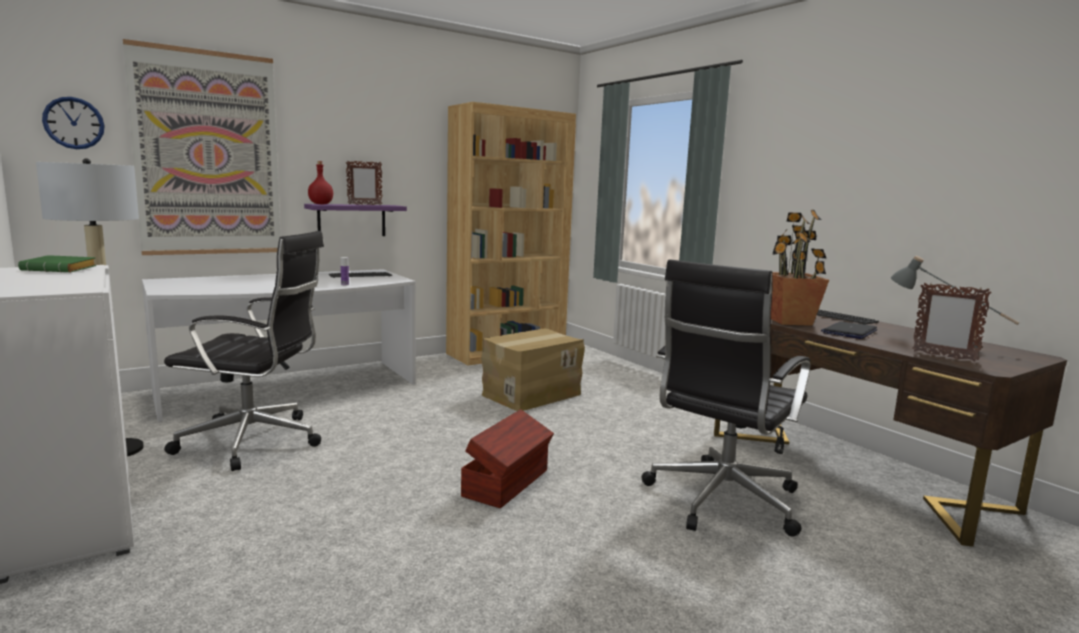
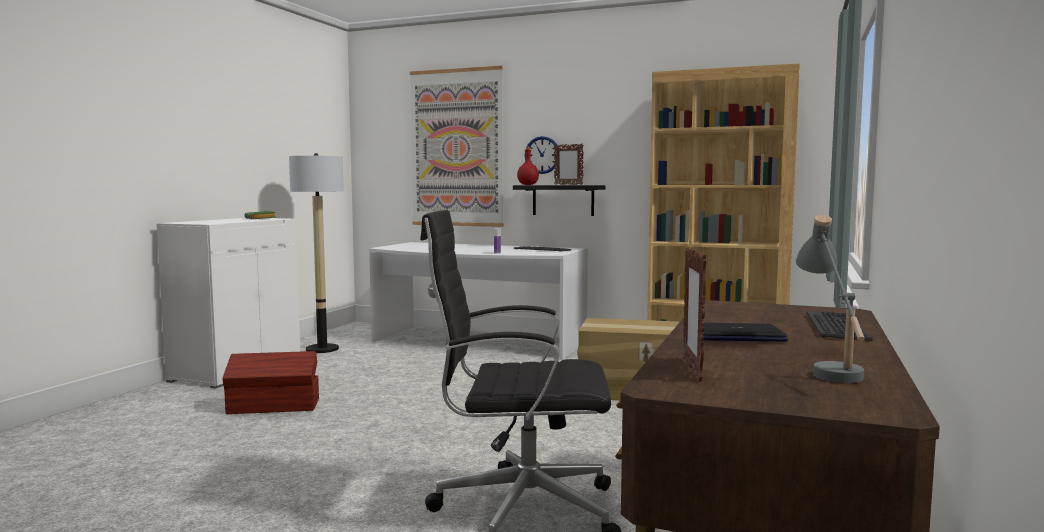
camera: 55 degrees right, 5 degrees down
wall clock [42,97,105,149] -> wall clock moved to [525,136,558,174]
black office chair [164,231,324,471] -> none
purple shelf [304,204,407,236] -> black shelf [513,185,605,216]
brown storage box [461,409,554,508] -> brown storage box moved to [222,351,319,414]
potted plant [771,210,829,326] -> none

